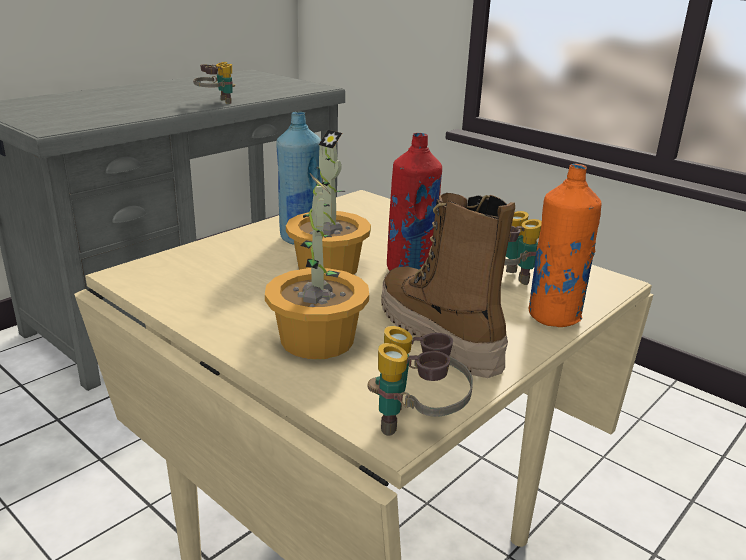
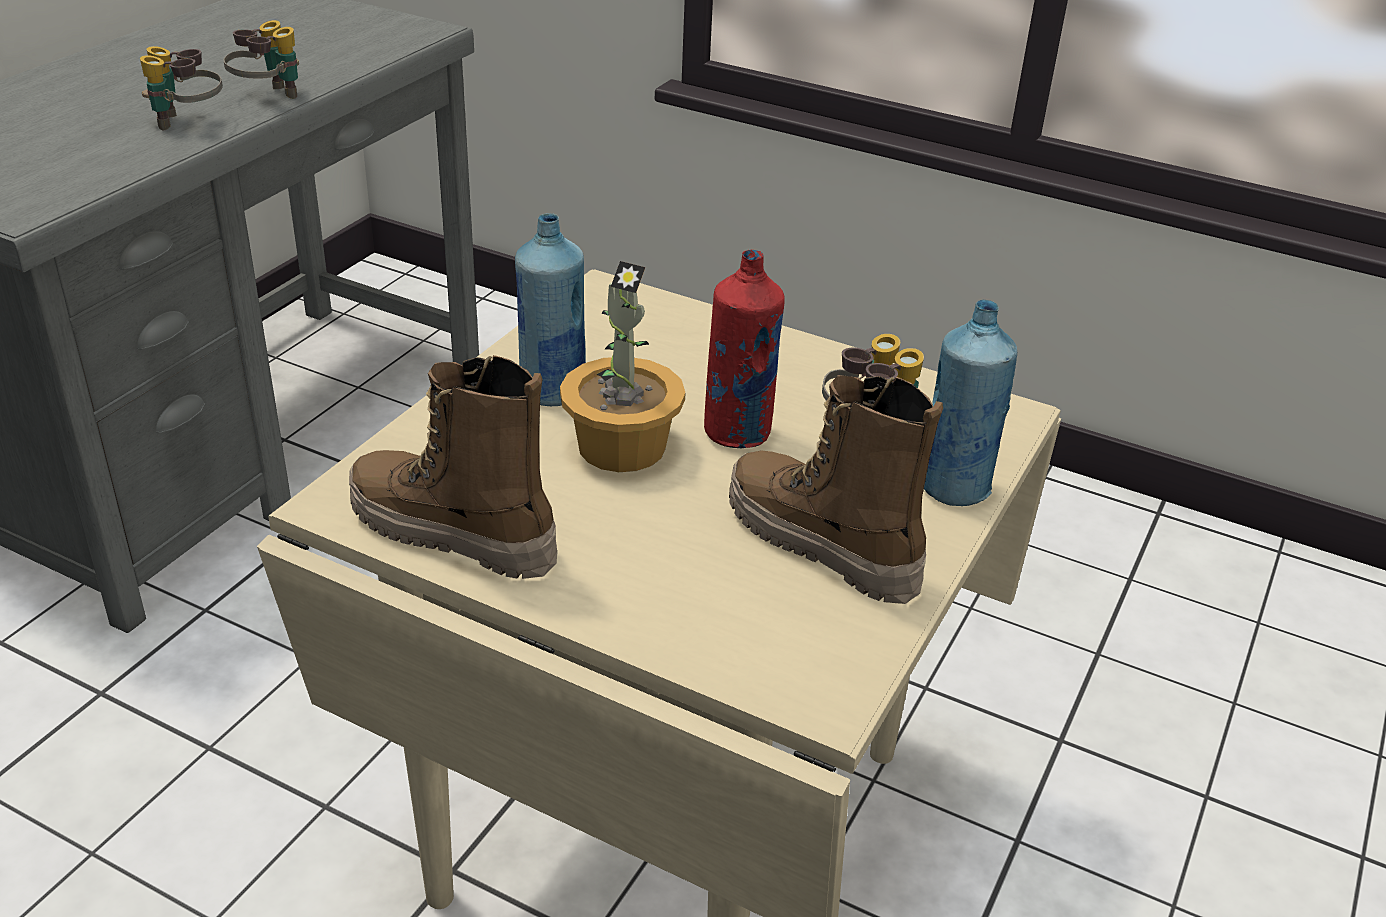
camera: 15 degrees left, 10 degrees up
potted plant [265,174,369,359] -> none
binoculars [368,326,473,436] -> binoculars moved to [140,46,223,130]
orange bottle [528,164,602,327] -> blue bottle [924,300,1017,506]
none -> boot [349,355,557,579]

